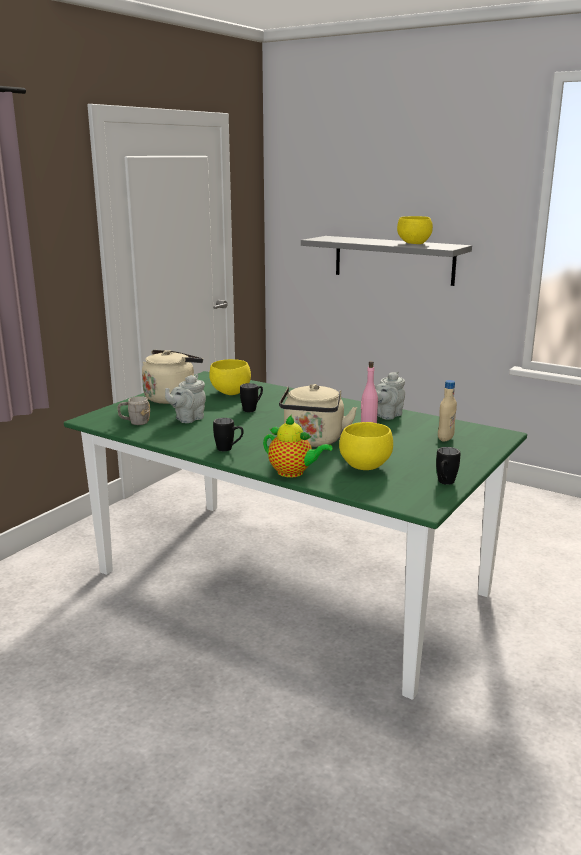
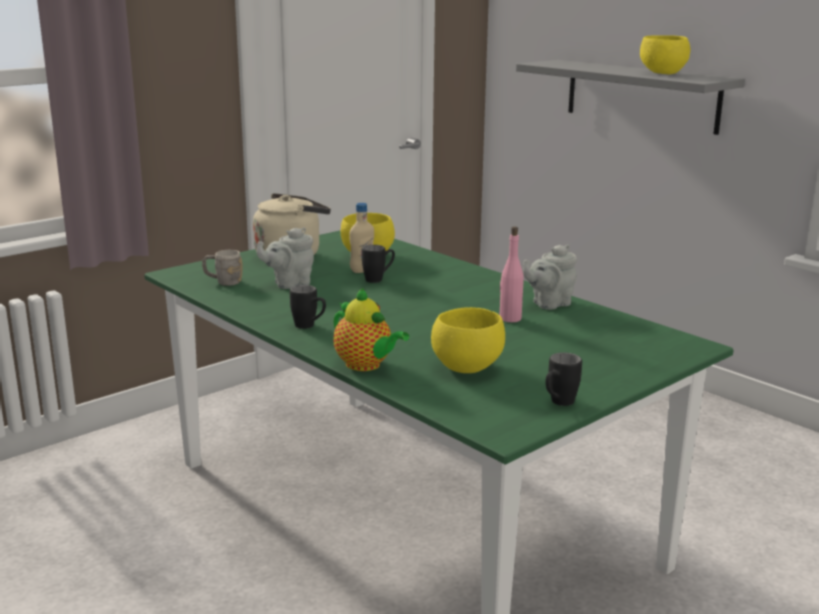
camera: 15 degrees right, 0 degrees up
beige kettle [279,384,357,447] -> none
beige bottle [438,380,457,441] -> beige bottle moved to [349,203,374,273]

